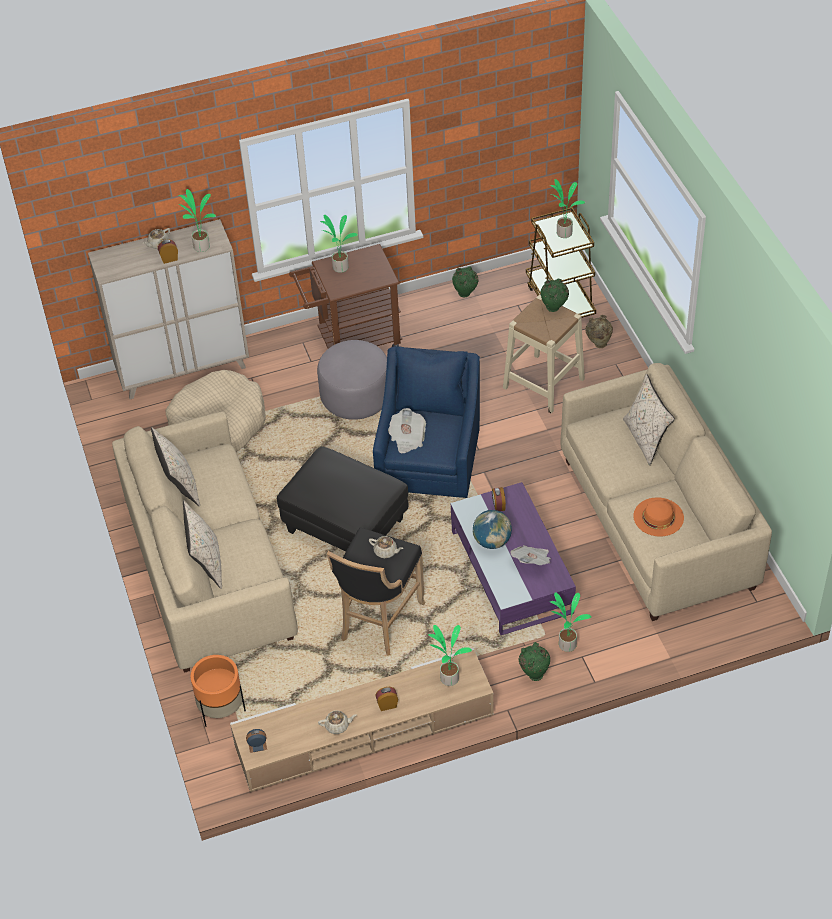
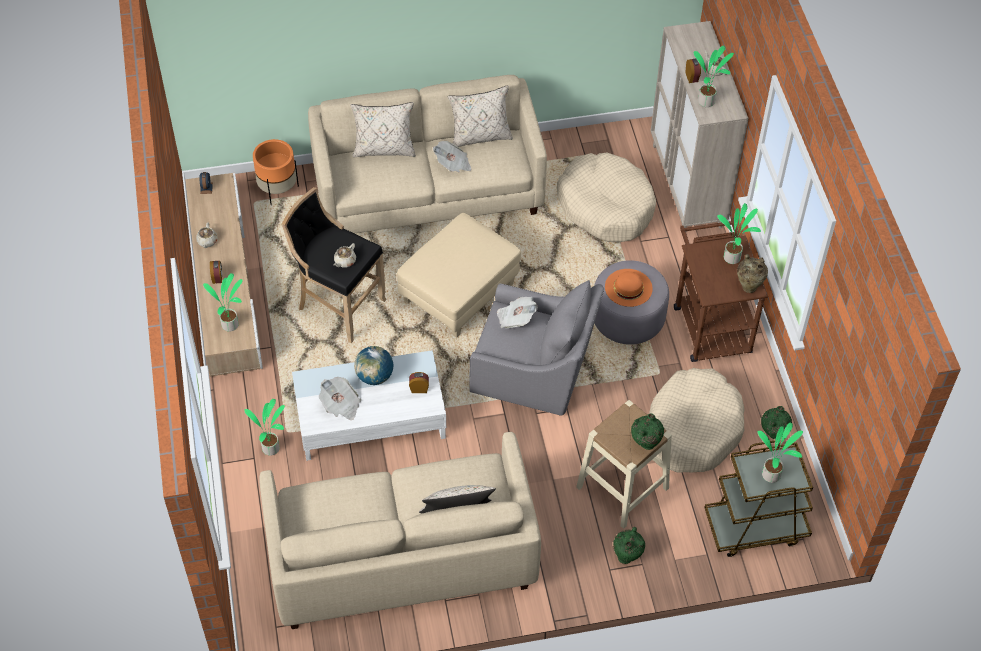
camera: 95 degrees right, 5 degrees up
black ottoman [277,446,408,552] -> beige ottoman [397,213,521,338]
blue armchair [373,346,480,498] -> grey armchair [469,280,604,416]
purple coffee table [451,482,576,635] -> white coffee table [292,350,446,461]
green vase [519,642,550,681] -> green vase moved to [613,527,645,564]
beige vase [585,315,613,348] -> beige vase moved to [737,254,768,293]
orange hat [633,497,684,537] -> orange hat moved to [605,269,653,307]
none -> newspaper [433,141,472,172]
none -> beige dog bed [649,368,745,473]

